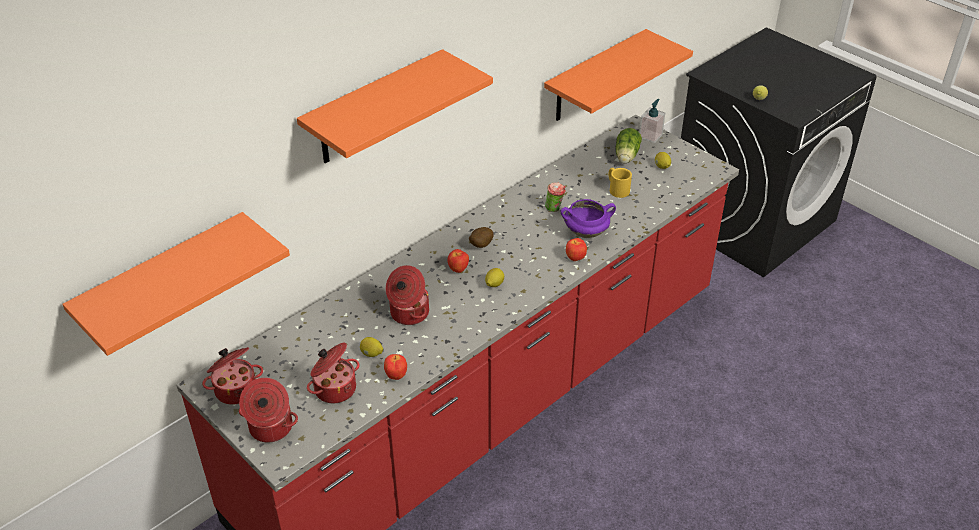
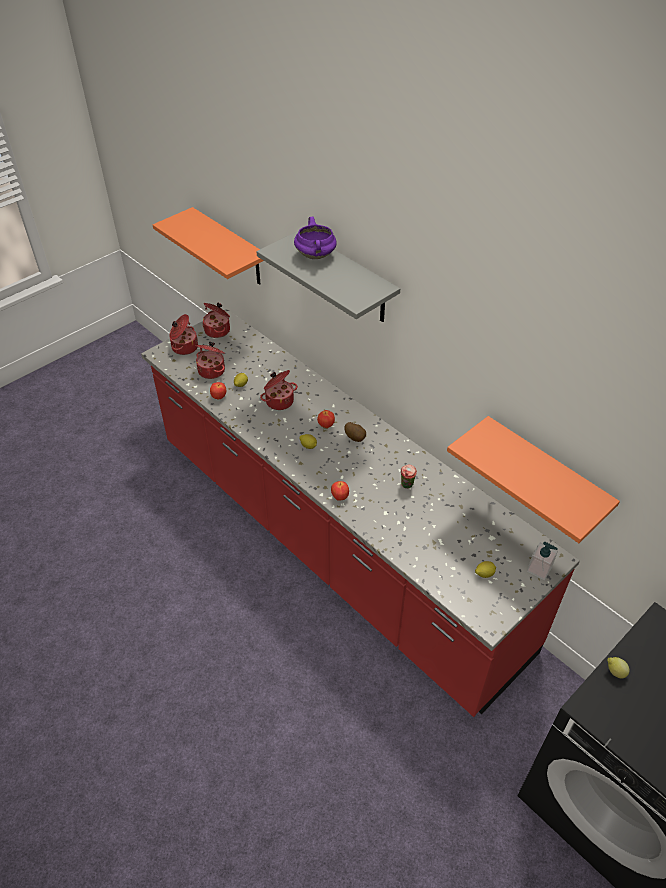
camera: 90 degrees right, 5 degrees up
orange shelf [297,49,493,163] -> grey shelf [256,231,400,322]
purple cooking pot [561,199,616,238] -> purple cooking pot moved to [294,217,337,259]
yellow mug [608,168,632,198] -> none
lettuce [615,128,642,163] -> none

